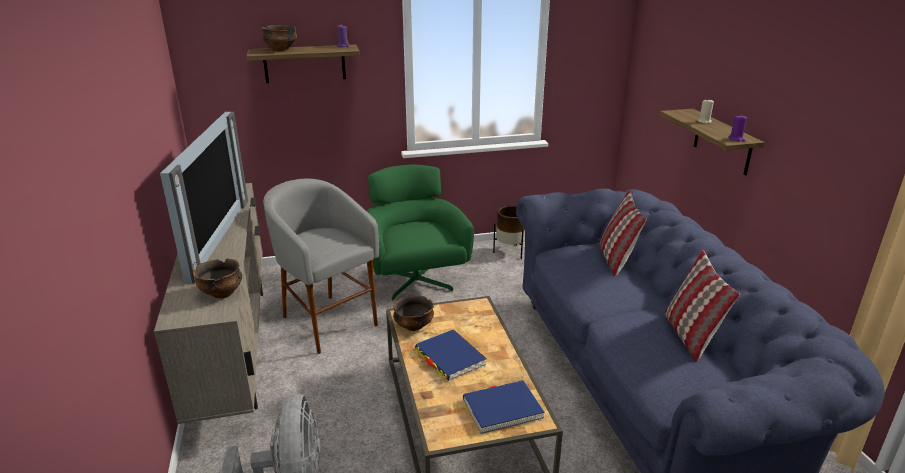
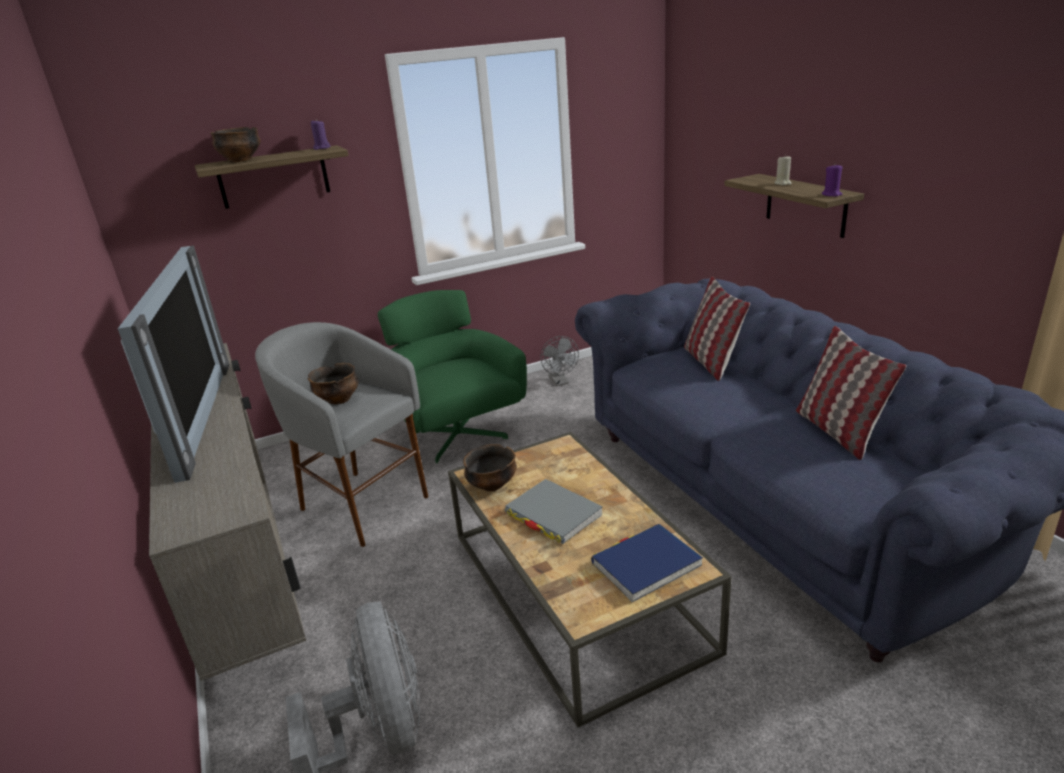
camera: 10 degrees left, 0 degrees up
bowl [193,259,242,298] -> bowl moved to [307,363,359,404]
blue book [415,329,487,381] -> grey book [505,479,603,544]
brown planter [493,205,525,259] -> grey fan [541,336,579,386]

